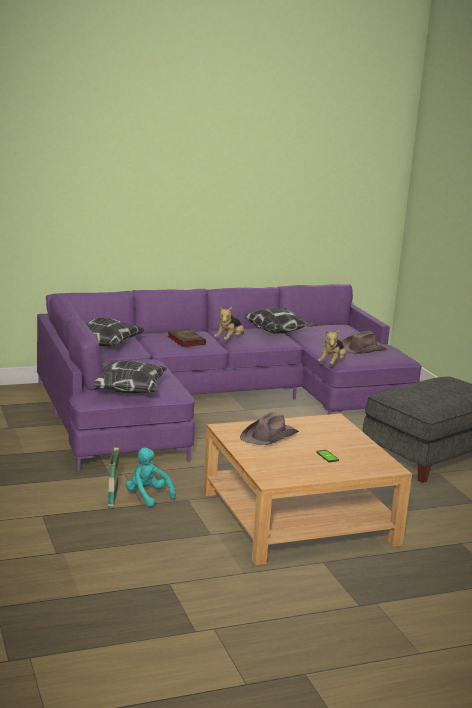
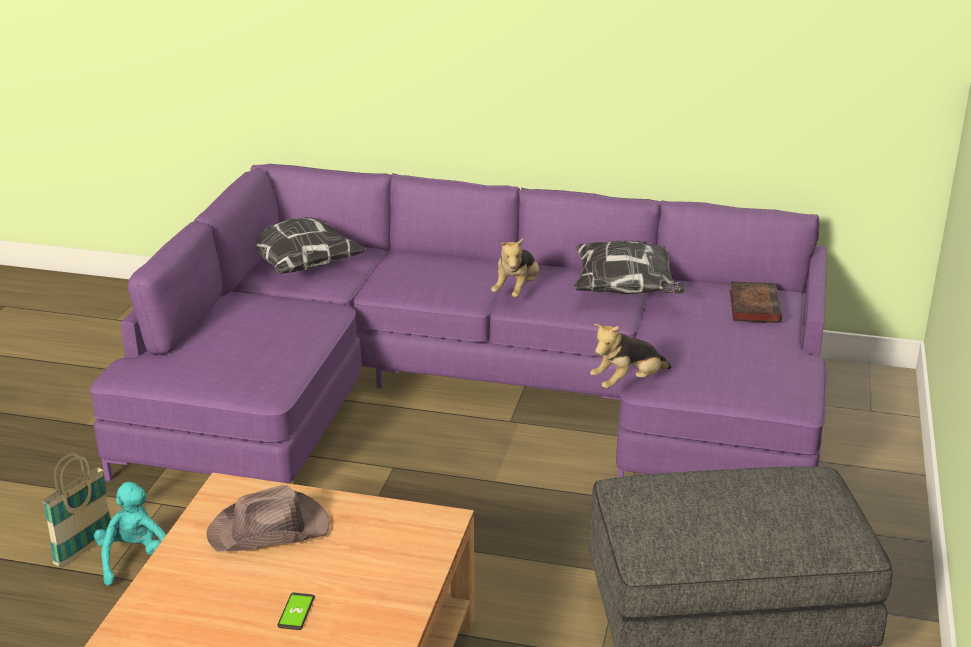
camera: 35 degrees right, 10 degrees up
pillow [91,360,167,394] -> none
book [167,329,206,347] -> book moved to [730,282,782,323]
plush toy [214,307,244,340] -> plush toy turned 45 degrees counterclockwise [491,238,539,298]
brown hat [341,331,387,354] -> none

